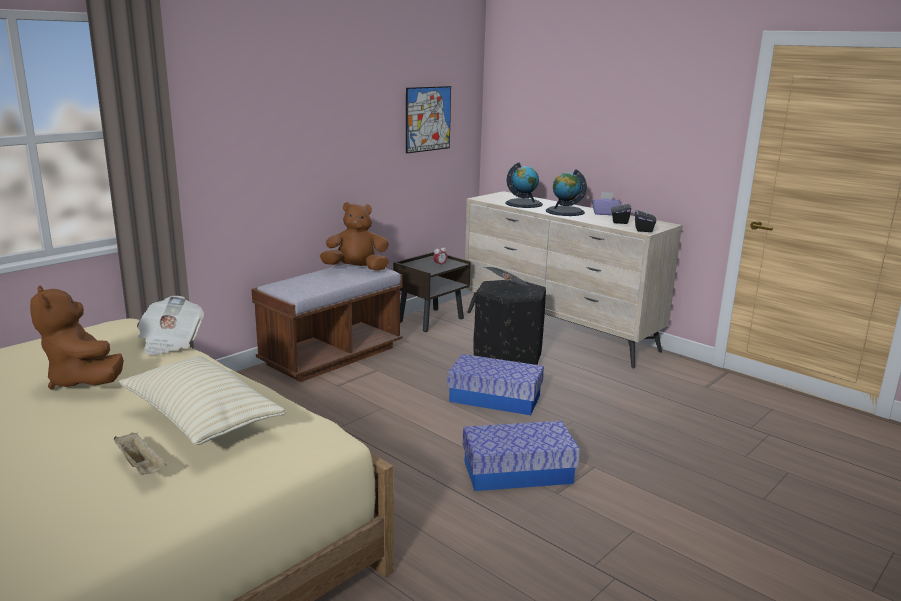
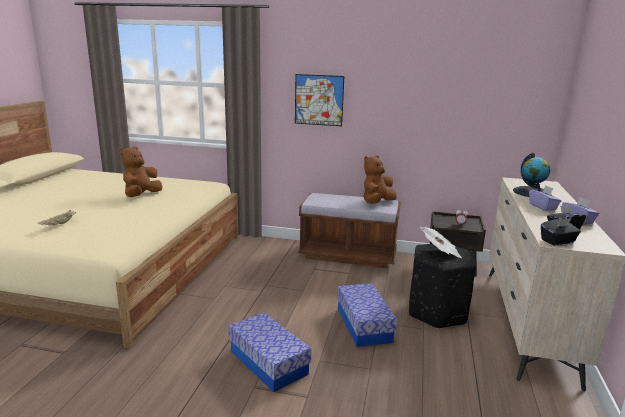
camera: 60 degrees right, 0 degrees up
beige pillow [119,356,286,445] -> none
newspaper [137,296,204,355] -> none
brown plush toy [320,202,389,271] -> brown plush toy turned 105 degrees counterclockwise [363,155,397,204]
picture [406,86,451,153] -> picture moved to [295,74,344,126]
globe [546,169,587,216] -> purple tissue box [529,185,562,211]

